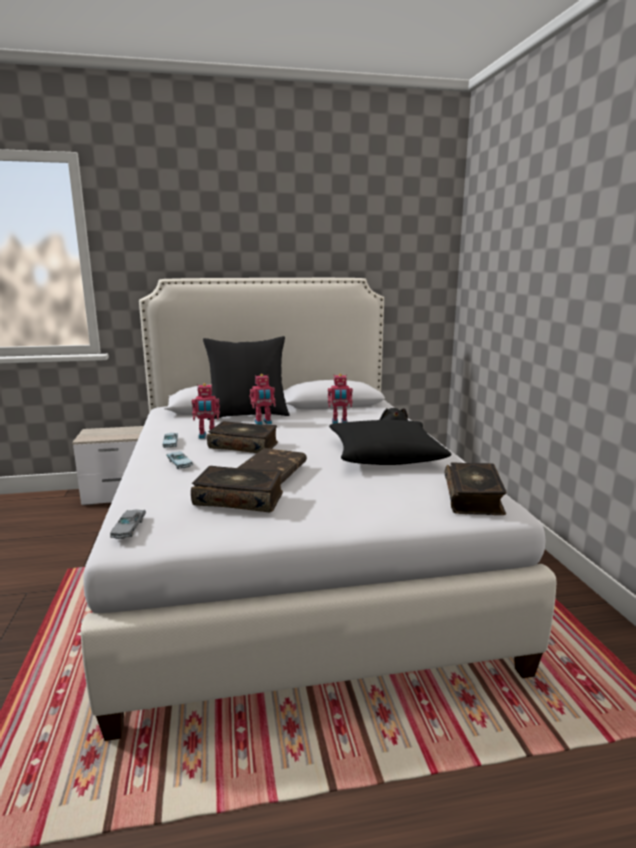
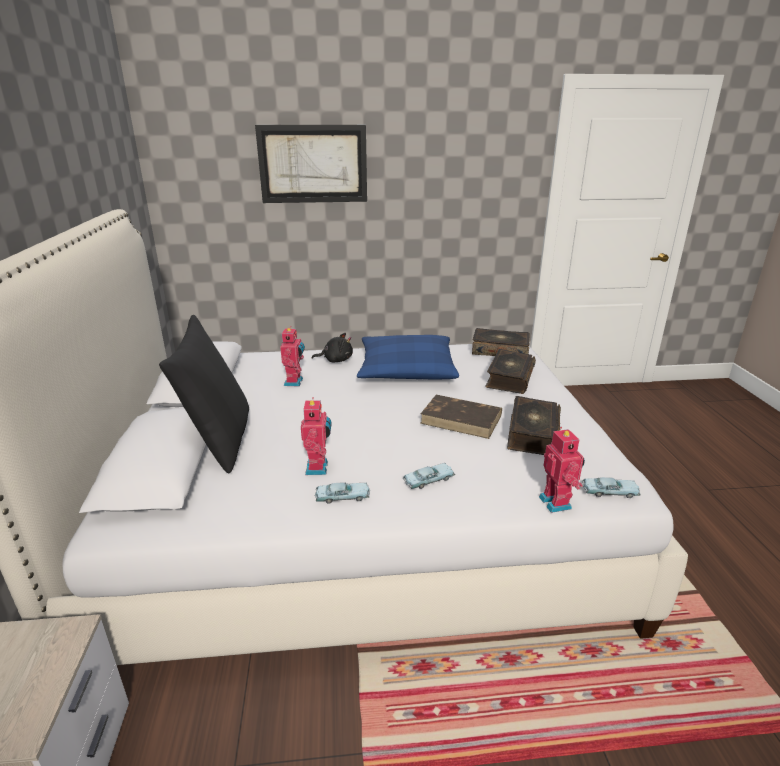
camera: 85 degrees left, 10 degrees up
grey toy car [110,510,146,539] -> blue toy car [582,477,641,498]
book [207,421,278,453] -> book moved to [486,349,536,394]
toy robot [250,374,276,425] -> toy robot moved to [539,427,585,513]
black pillow [329,420,451,465] -> blue pillow [357,335,459,380]
none -> picture [255,125,367,203]

